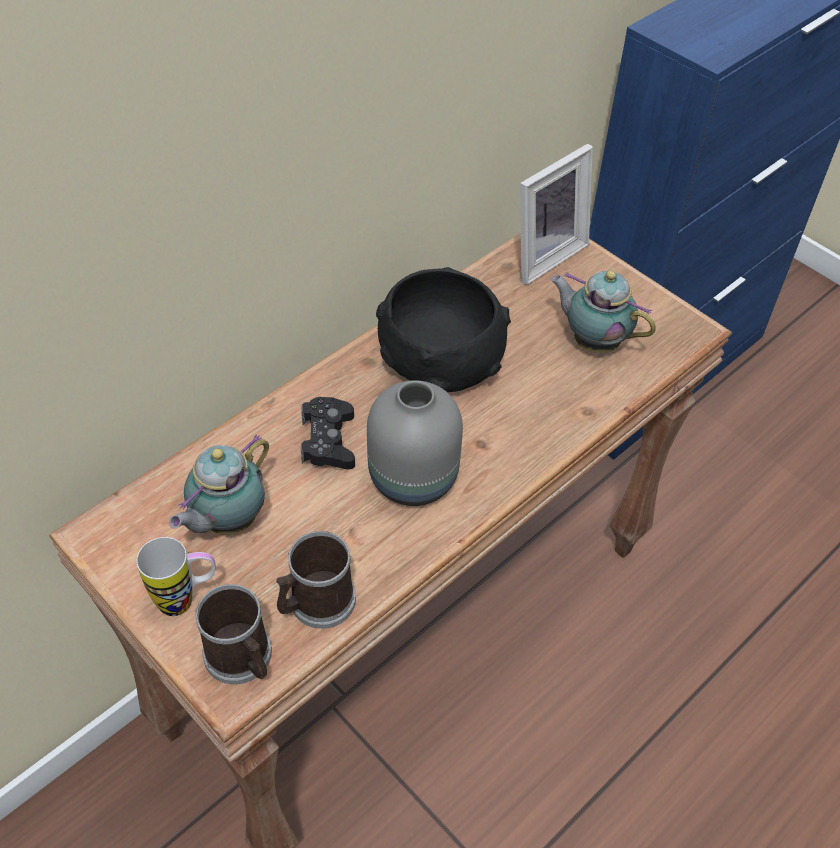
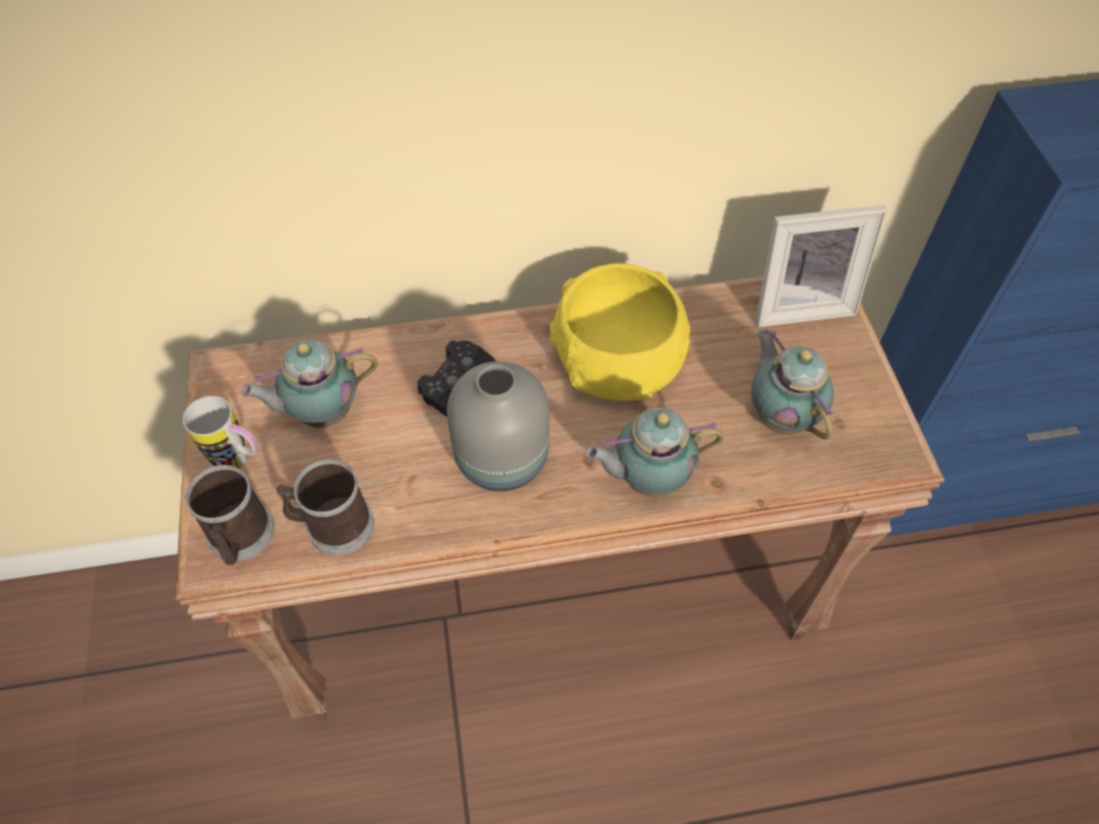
camera: 35 degrees right, 5 degrees up
black bowl [376,267,511,392] -> yellow bowl [550,263,690,401]
none -> teapot [585,408,723,498]

